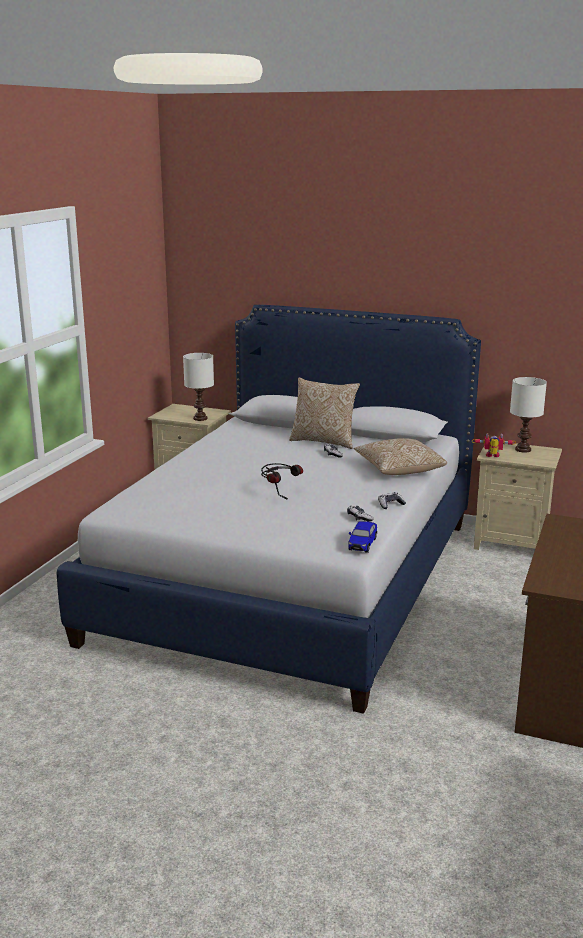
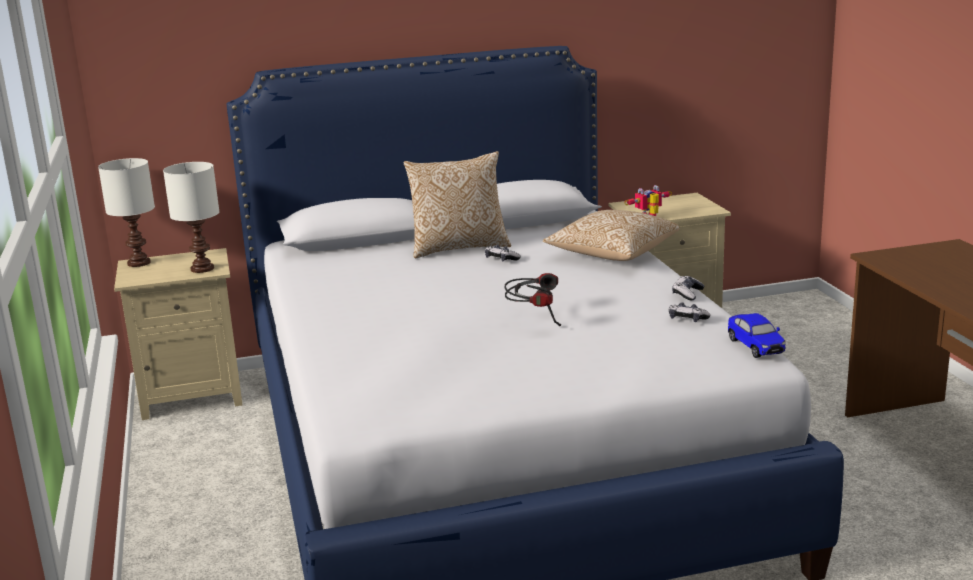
camera: 35 degrees left, 0 degrees up
white table lamp [510,377,547,453] -> white table lamp moved to [98,158,155,267]

